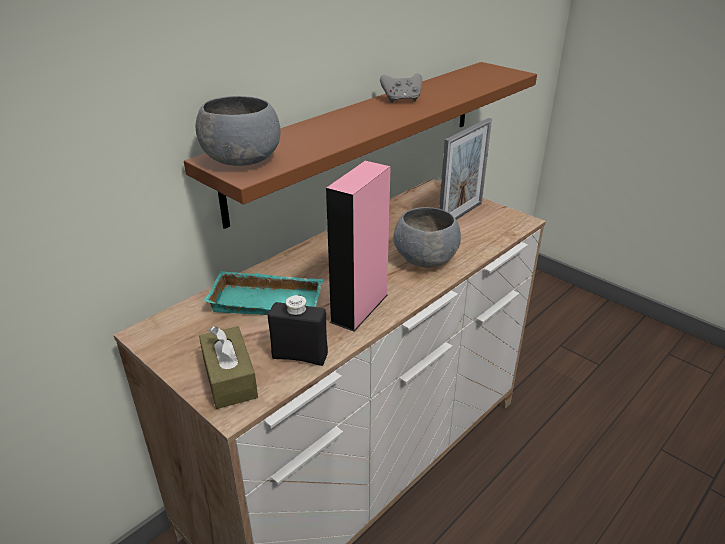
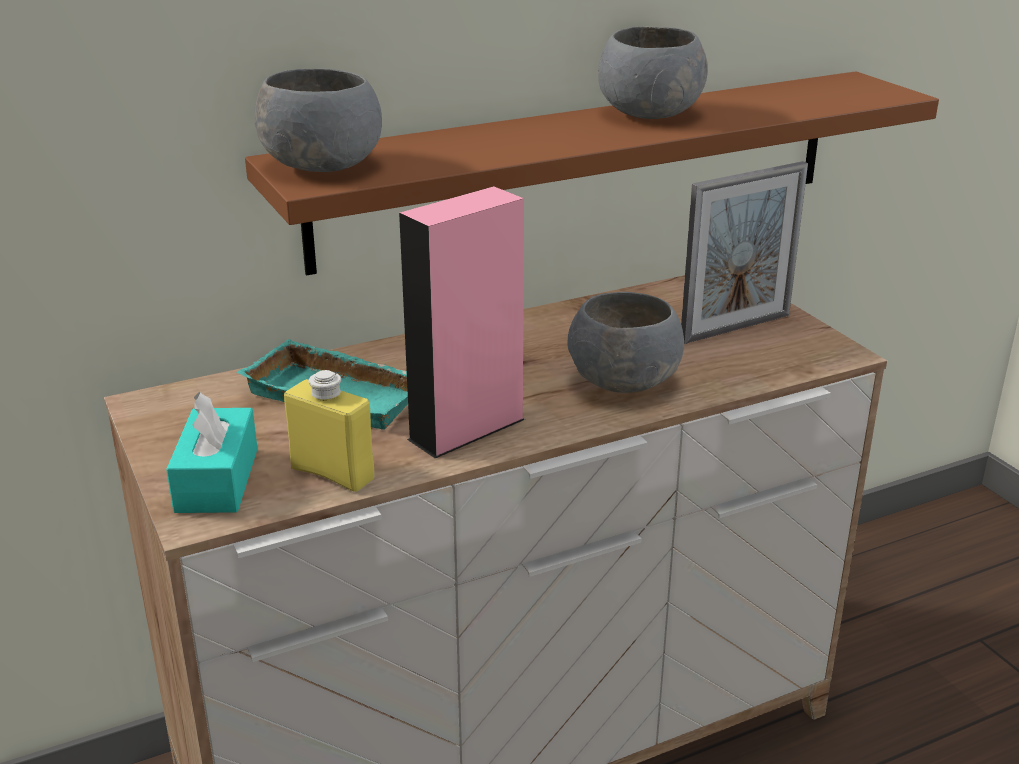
camera: 20 degrees right, 5 degrees down
brown tissue box [199,326,258,409] -> turquoise tissue box [166,392,258,513]
black bottle [268,295,328,366] -> yellow bottle [284,370,375,492]
grey game controller [380,73,422,103] -> grey bowl [598,26,708,119]

